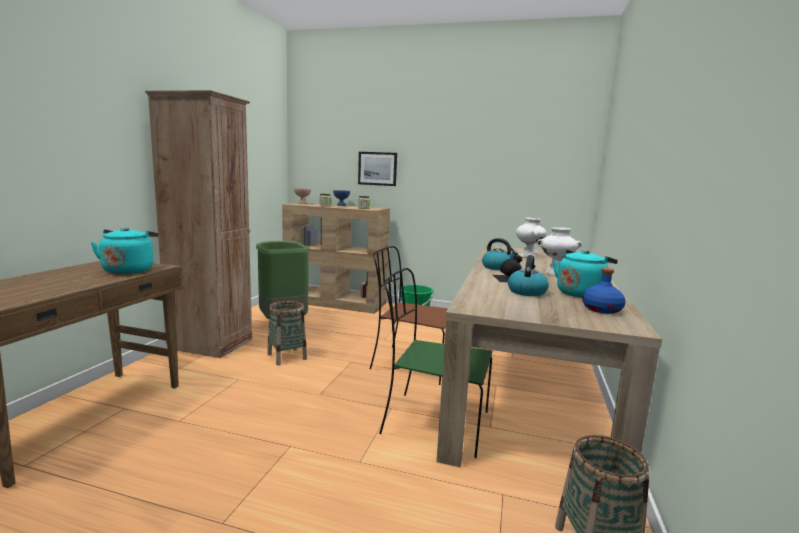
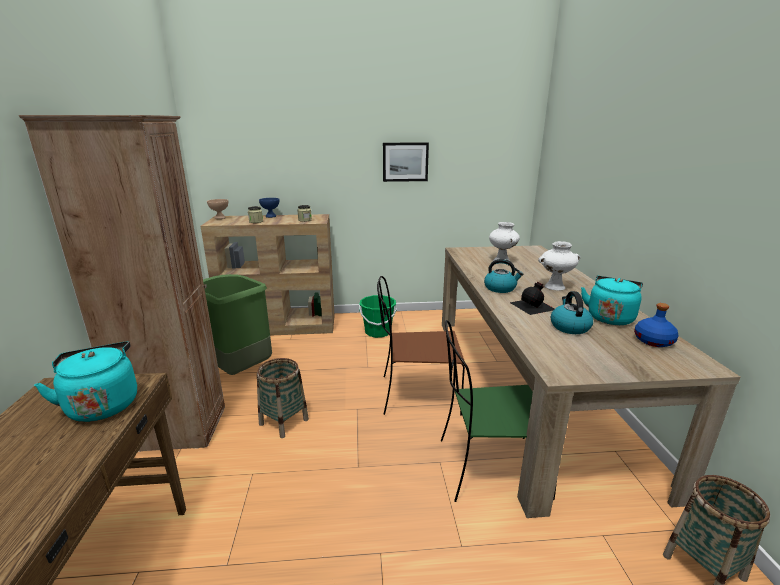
camera: 20 degrees left, 10 degrees up
picture [358,152,397,186] -> picture moved to [383,143,429,182]

